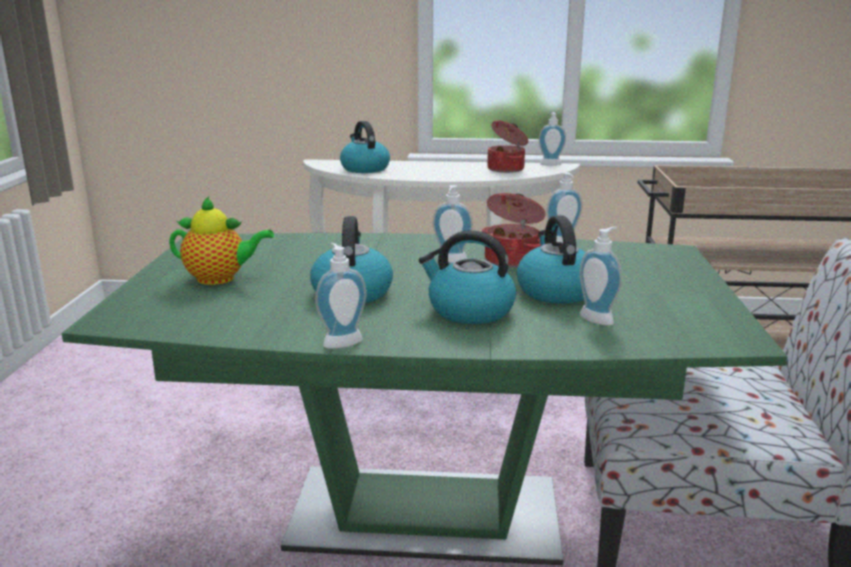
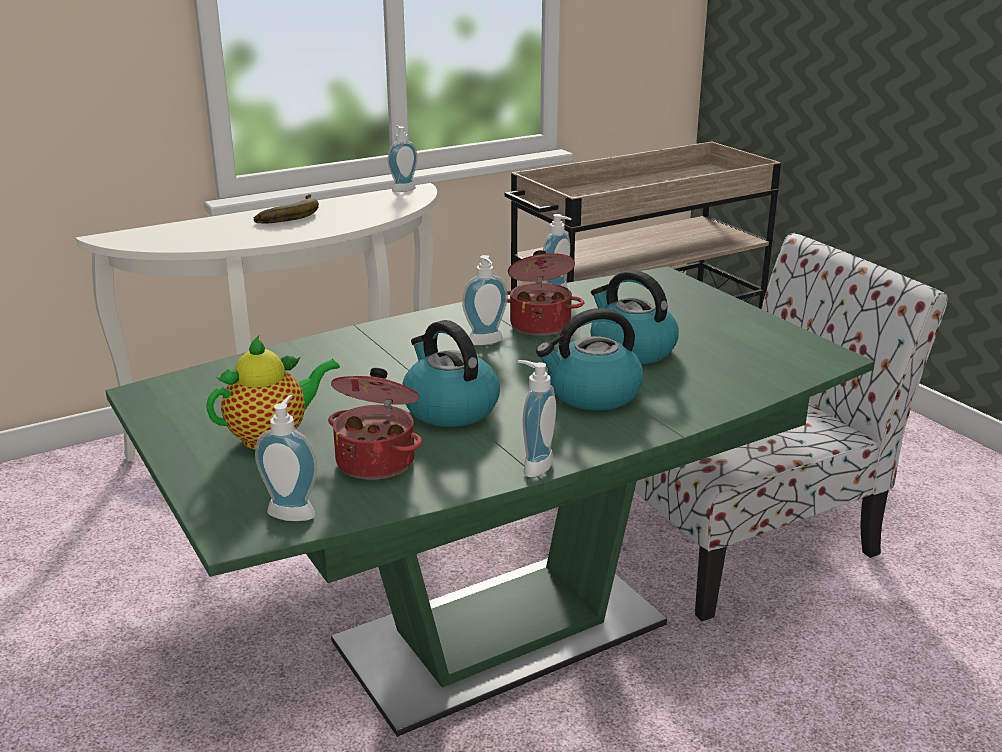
camera: 35 degrees left, 5 degrees up
kettle [340,121,390,173] -> none
cooking pot [487,120,528,173] -> cooking pot moved to [328,368,422,480]
soap dispenser [580,227,622,326] -> soap dispenser moved to [255,395,317,521]
none -> banana [253,194,319,224]

